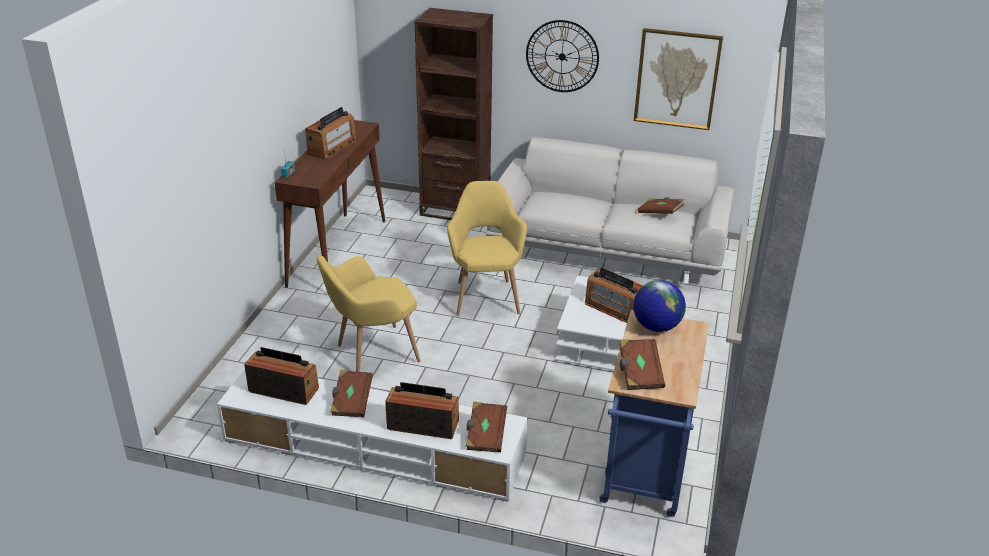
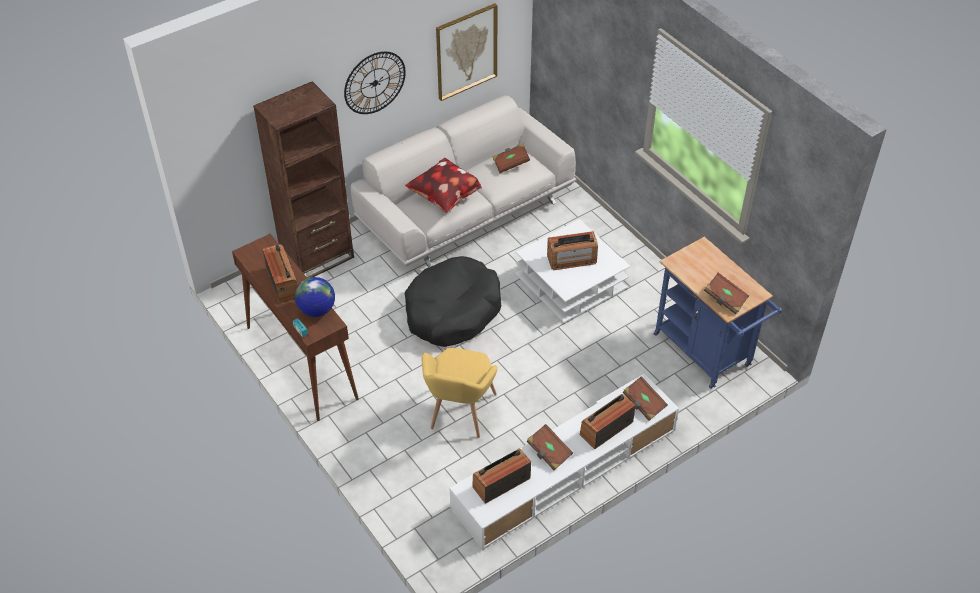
camera: 50 degrees left, 15 degrees up
yellow armchair [447,181,527,316] -> black dog bed [404,256,501,347]
globe [633,280,686,332] -> globe moved to [295,277,335,317]
none -> pillow [405,158,482,213]

